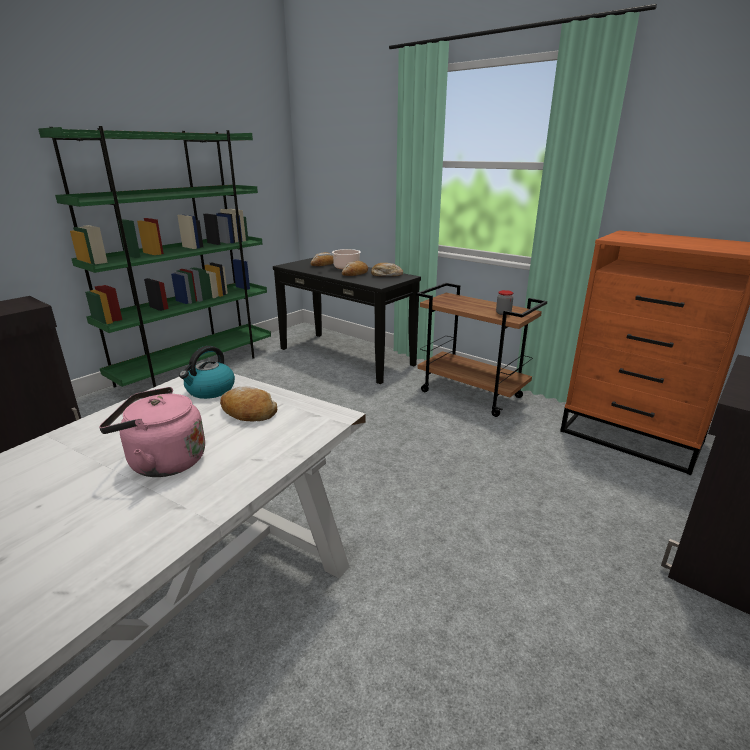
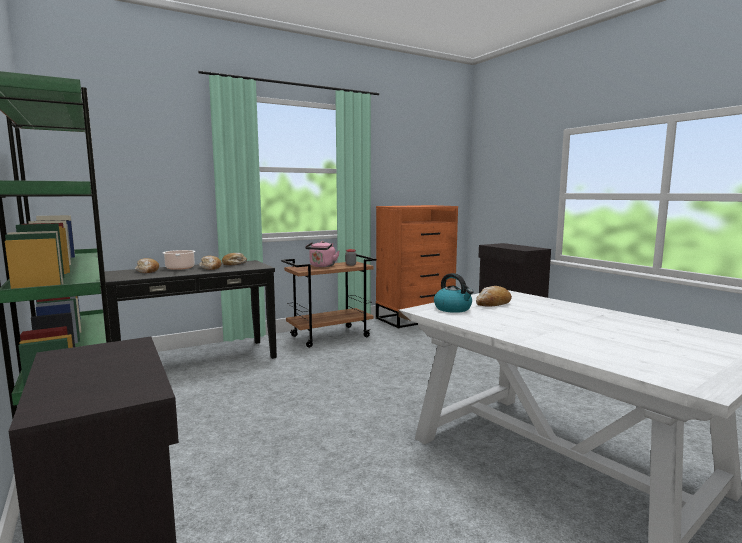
camera: 70 degrees left, 15 degrees down
pink kettle [99,387,205,477] -> pink kettle moved to [305,241,340,267]

